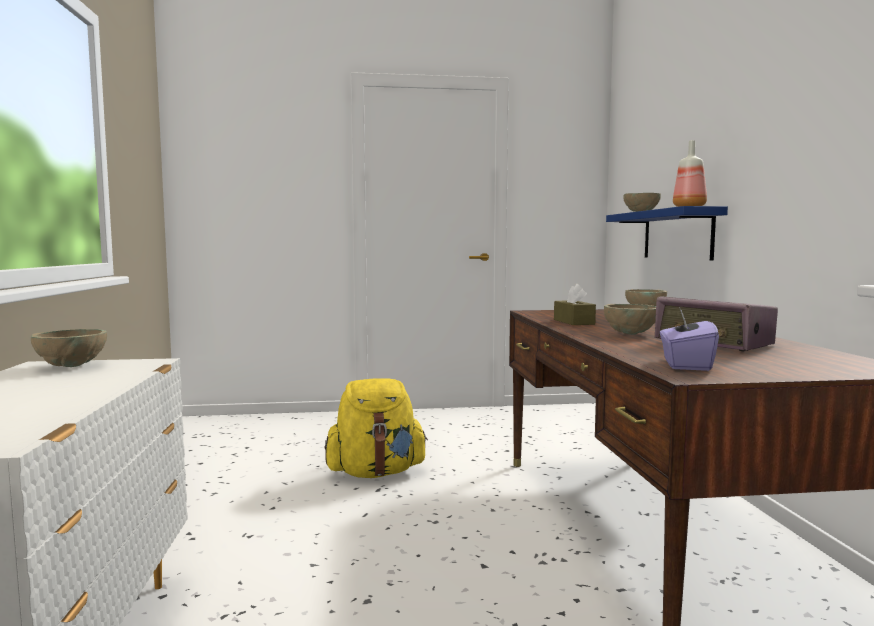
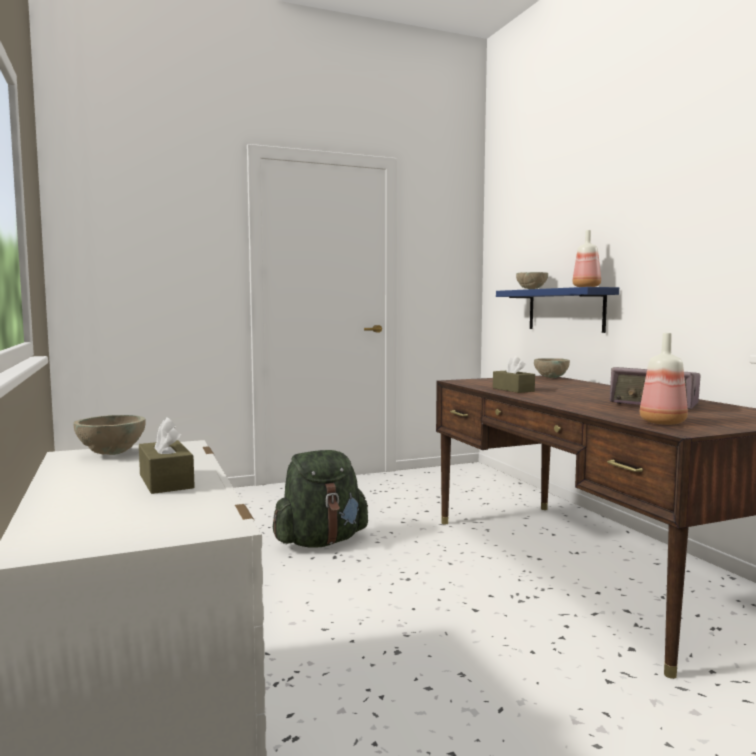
camera: 15 degrees left, 0 degrees up
yellow backpack [325,378,428,478] -> green backpack [273,450,368,548]
beige bowl [604,304,656,335] -> none
purple tissue box [660,307,719,371] -> bottle [640,333,688,425]
none -> brown tissue box [139,417,195,494]

